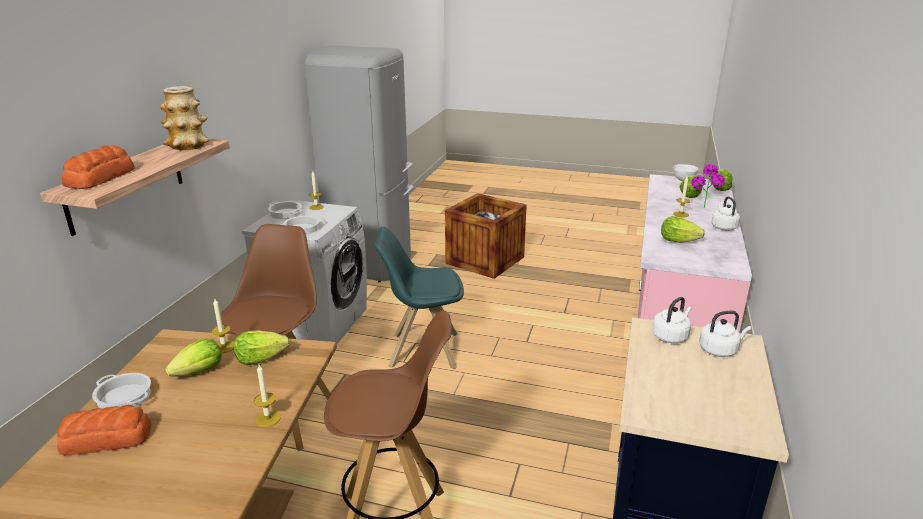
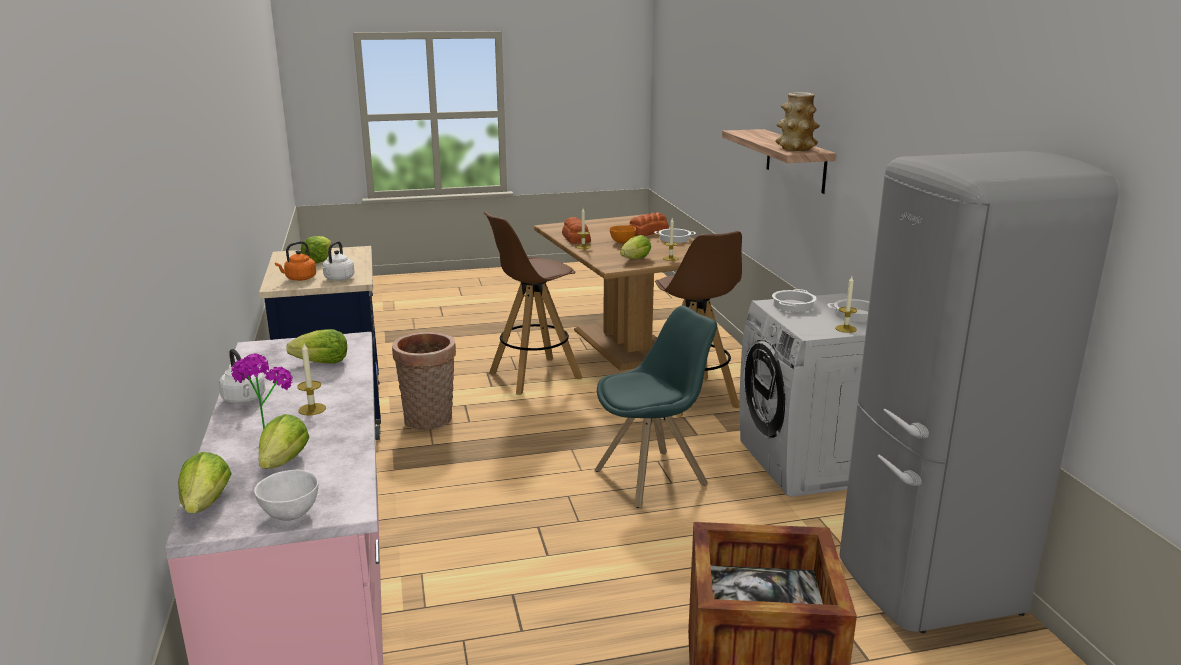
camera: 150 degrees right, 5 degrees down
bread [62,145,135,189] -> bread moved to [562,217,591,244]
lettuce [165,339,222,376] -> lettuce moved to [301,236,332,264]
white kettle [699,311,751,357] -> orange kettle [275,241,316,281]
none -> basket [392,332,456,430]
none -> orange bowl [610,225,636,244]

